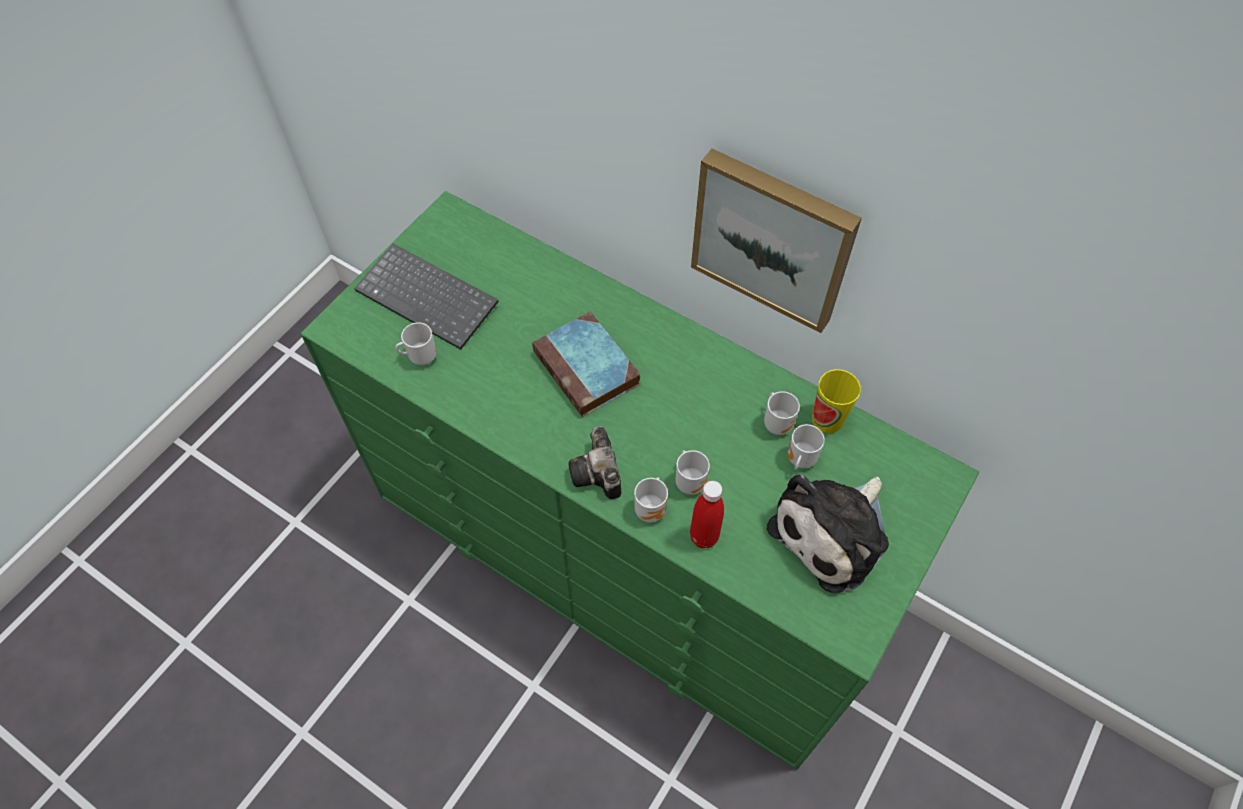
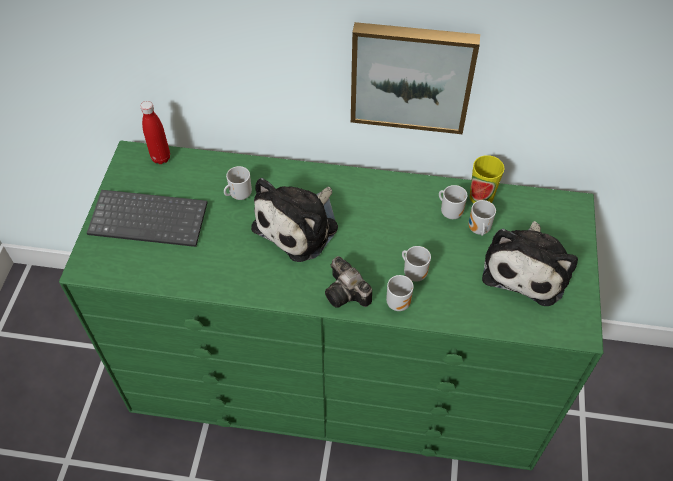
camera: 25 degrees left, 5 degrees down
mug [395,322,437,365] -> mug moved to [224,166,252,200]
book [532,311,640,417] -> plush toy [251,178,338,262]
red bottle [690,481,724,548] -> red bottle moved to [140,101,170,164]

